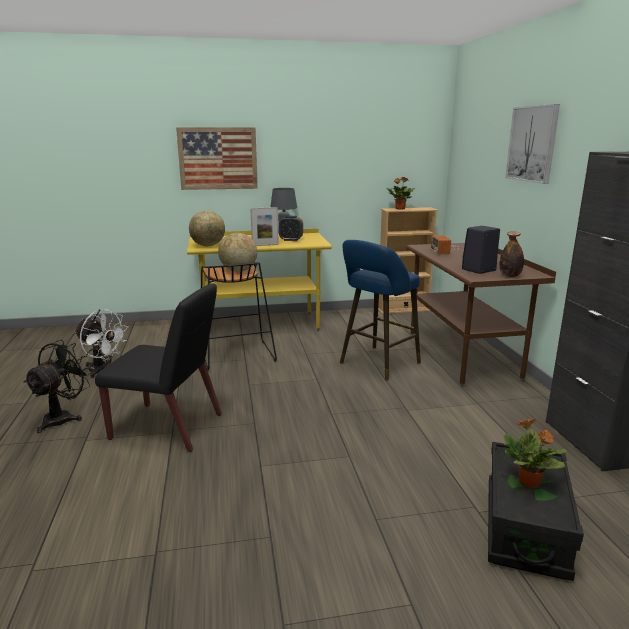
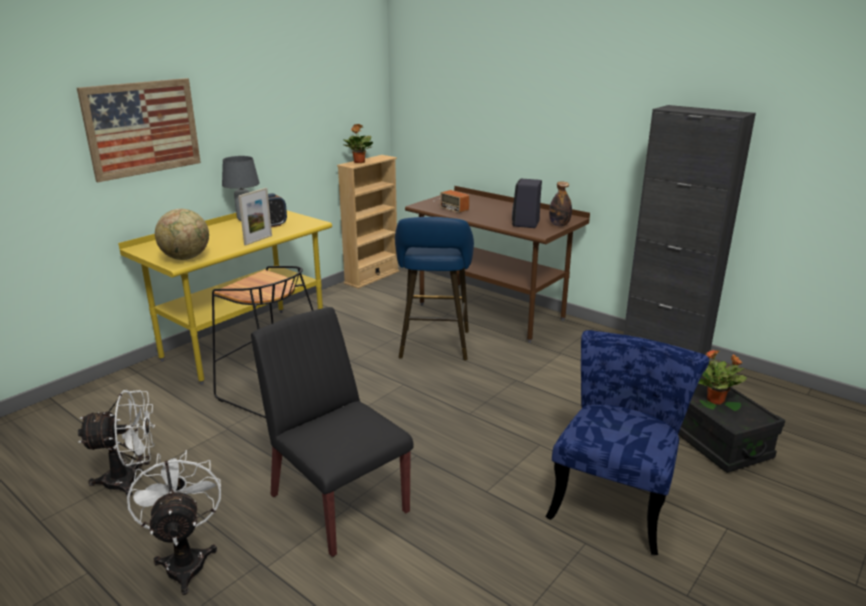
camera: 40 degrees left, 5 degrees up
black fan [24,340,93,433] -> white fan [127,450,221,595]
black chair [95,283,222,452] -> black chair turned 105 degrees counterclockwise [251,307,414,557]
globe [218,233,257,272] -> none
picture [505,104,560,184] -> none
none -> blue chair [546,330,710,555]

